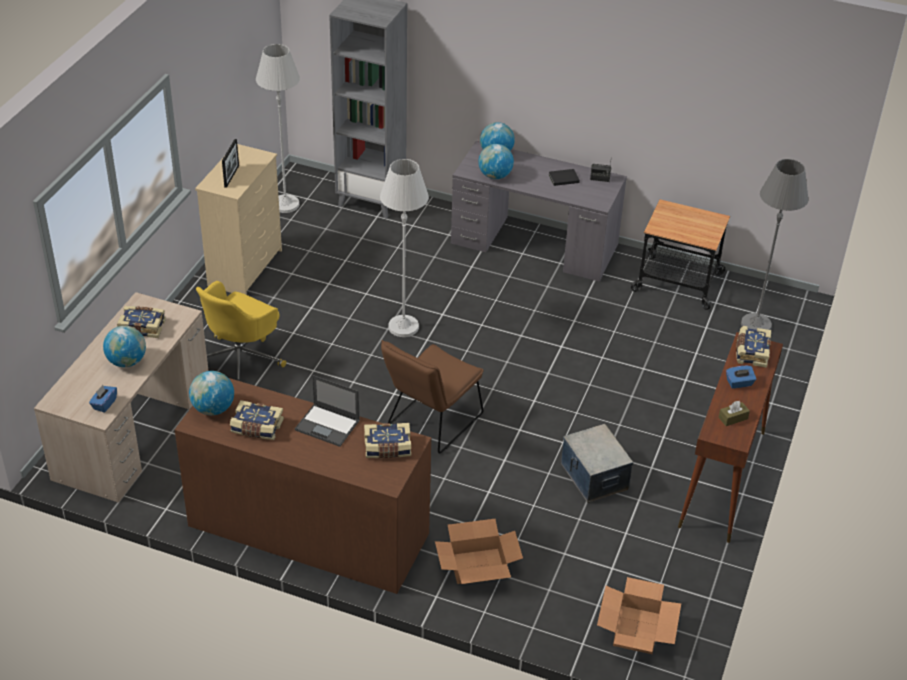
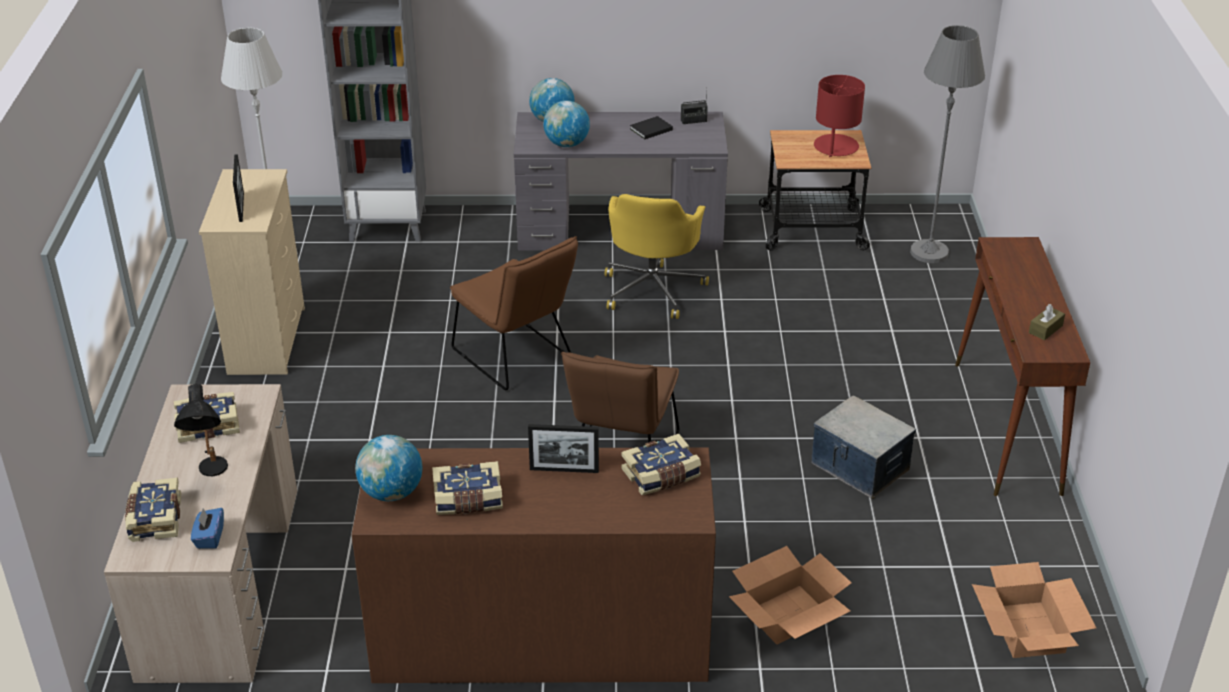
camera: 20 degrees left, 5 degrees down
globe [103,326,146,367] -> black table lamp [174,384,228,476]
yellow office chair [196,281,286,381] -> yellow office chair moved to [605,194,709,319]
laptop [295,375,360,447] -> picture frame [528,424,599,473]
white floor lamp [380,159,429,337] -> brown chair [450,236,578,390]
blue tissue box [726,366,756,389] -> none
book [736,326,771,368] -> book moved to [125,478,181,542]
none -> red table lamp [814,75,865,157]

